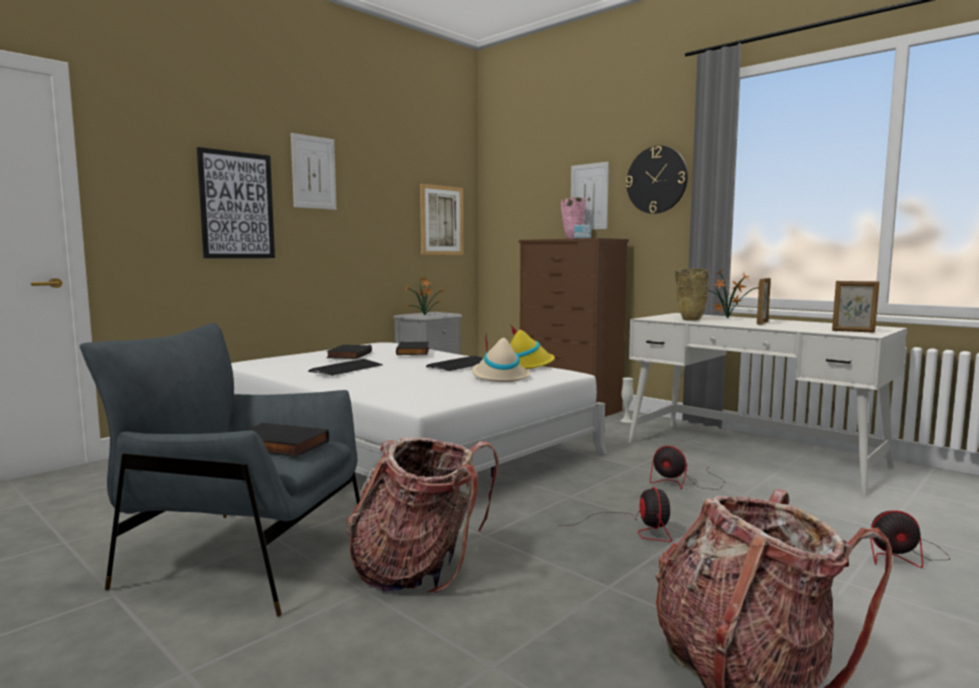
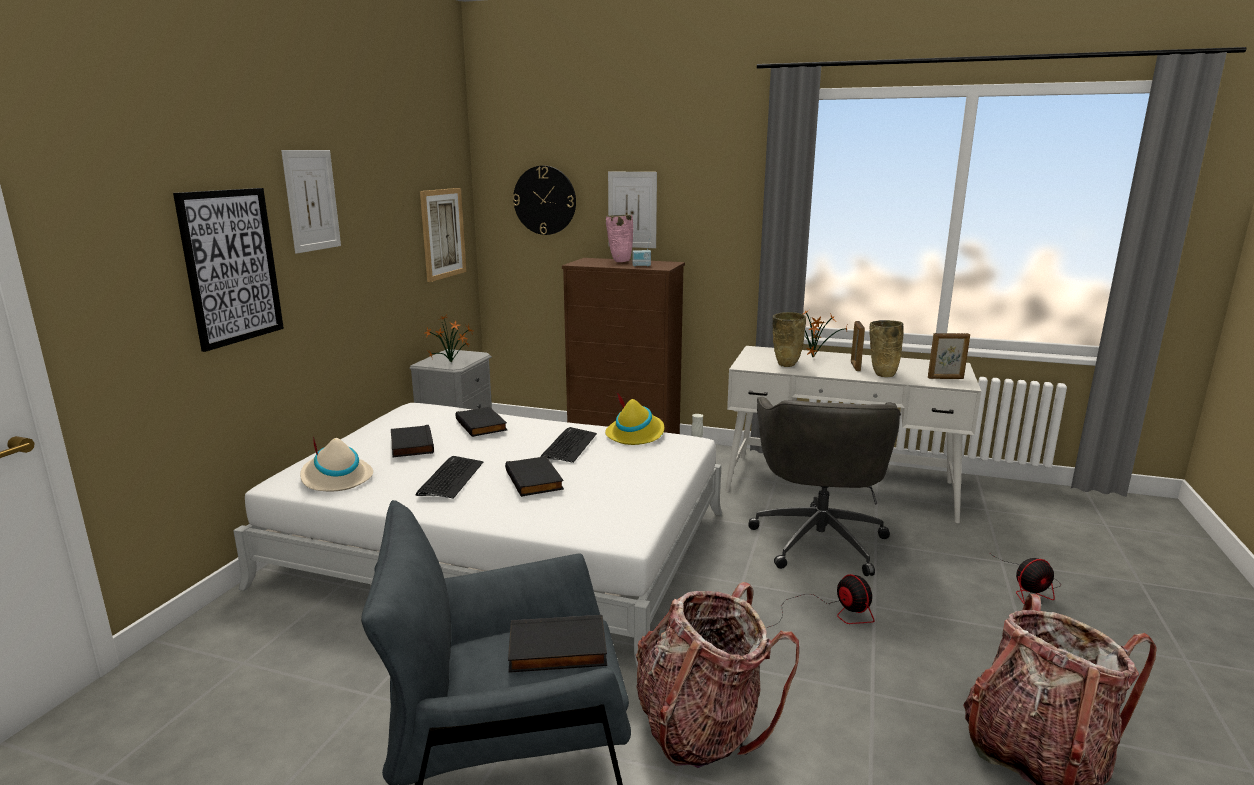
camera: 25 degrees left, 10 degrees up
beige hat [472,336,530,382] -> beige hat moved to [300,436,373,491]
wall clock [626,146,688,214] -> wall clock moved to [513,166,576,235]
fan [650,446,725,490] -> grey office chair [748,397,901,576]
none -> black book [505,456,564,497]
none -> beige vase [869,320,904,377]

